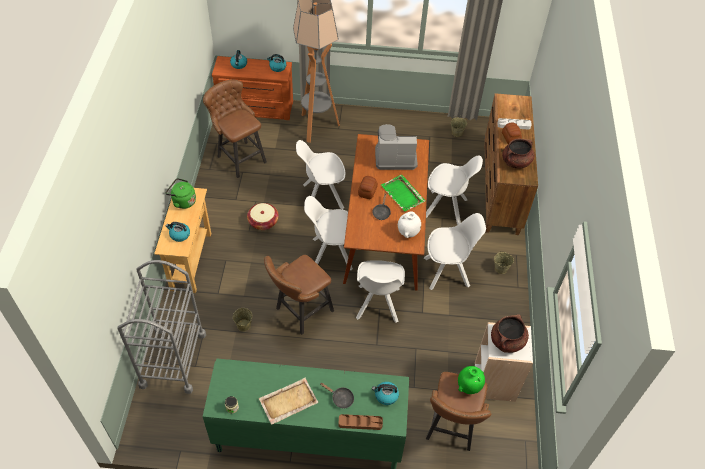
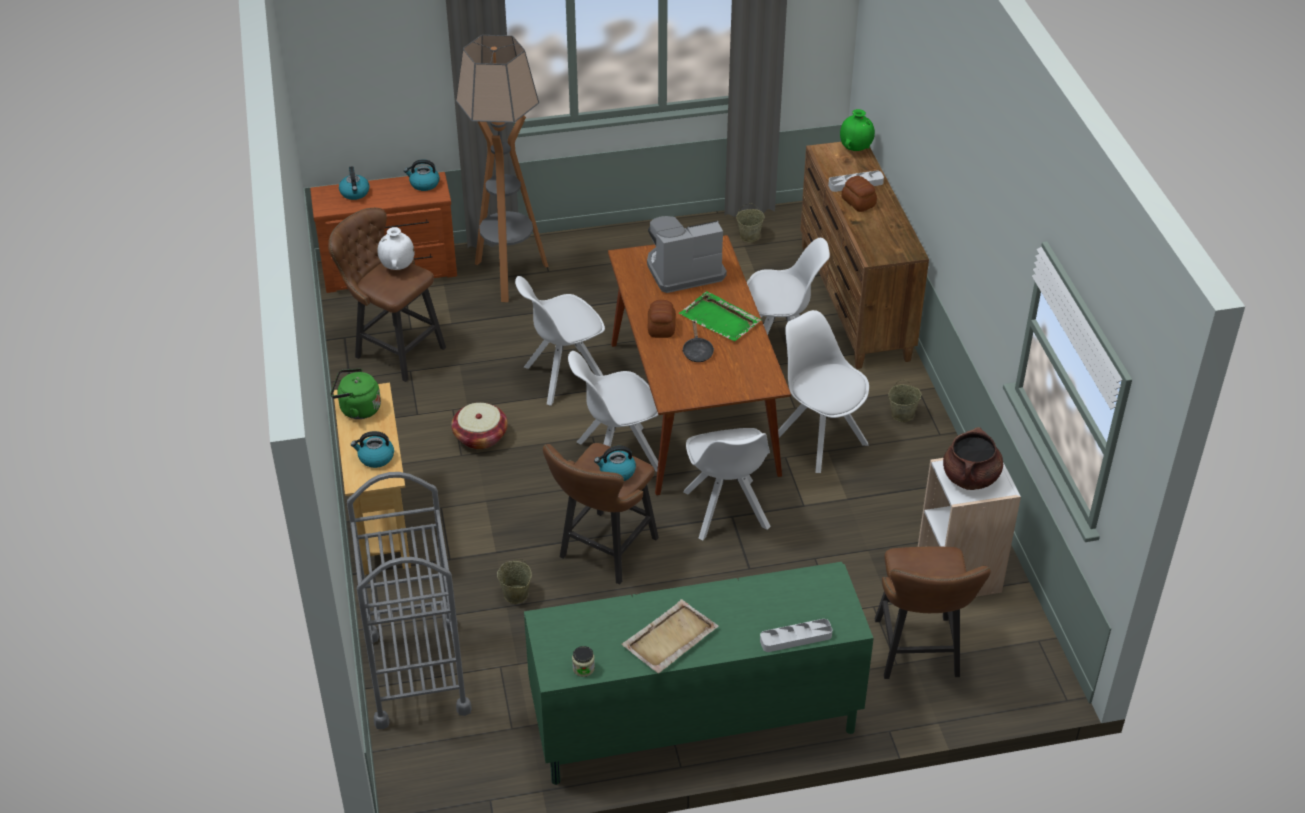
camera: 15 degrees left, 10 degrees down
black frying pan [320,383,354,408] -> none
brown tray [338,414,383,430] -> grey tray [760,619,833,652]
kettle [372,382,399,405] -> kettle moved to [594,446,636,481]
white vase [398,211,421,238] -> white vase moved to [378,227,414,270]
white chair [424,213,486,290] -> white chair turned 105 degrees counterclockwise [778,310,869,473]
green vase [458,366,485,394] -> green vase moved to [840,109,875,151]
brown cooking pot [502,138,534,169] -> none

